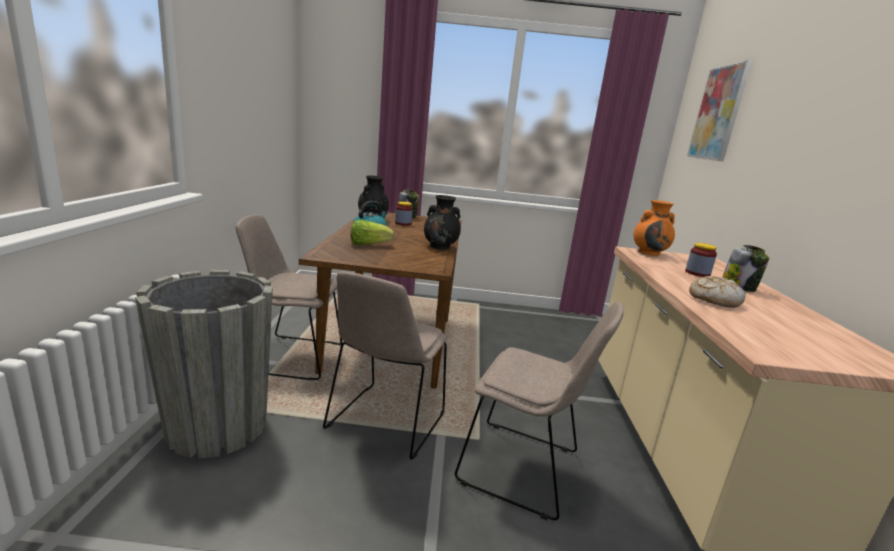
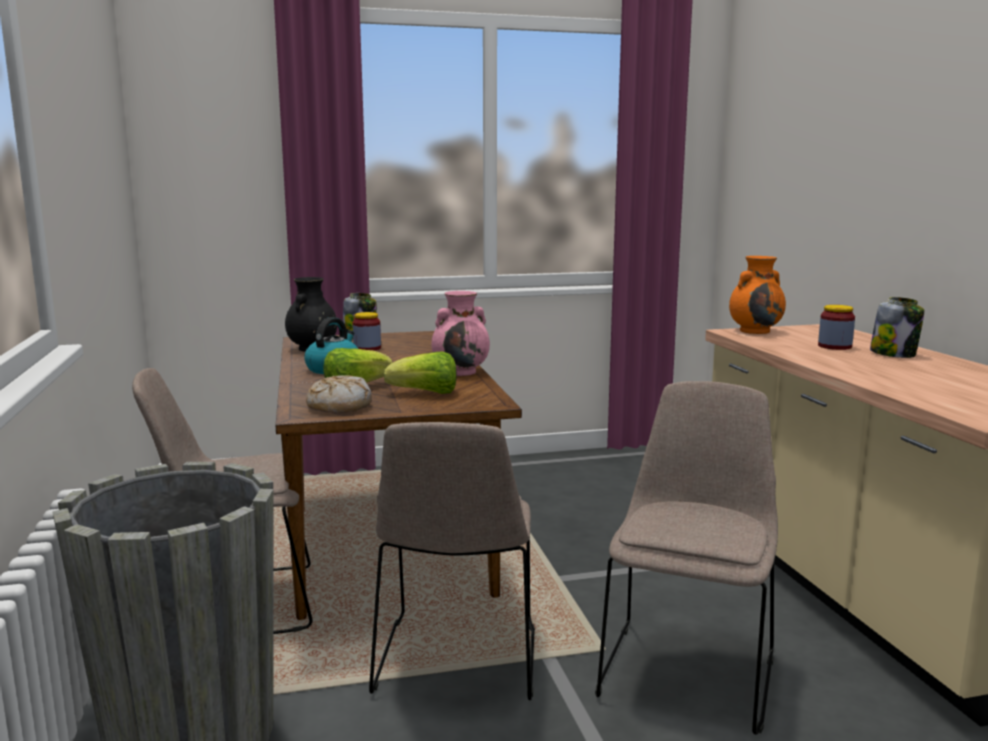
camera: 15 degrees left, 5 degrees down
black vase [424,195,461,250] -> pink vase [431,291,490,376]
beige chair [455,302,624,520] -> beige chair turned 75 degrees counterclockwise [595,381,778,735]
picture [687,60,752,161] -> none
bread [689,276,746,308] -> bread moved to [306,375,372,413]
none -> lettuce [384,351,456,394]

